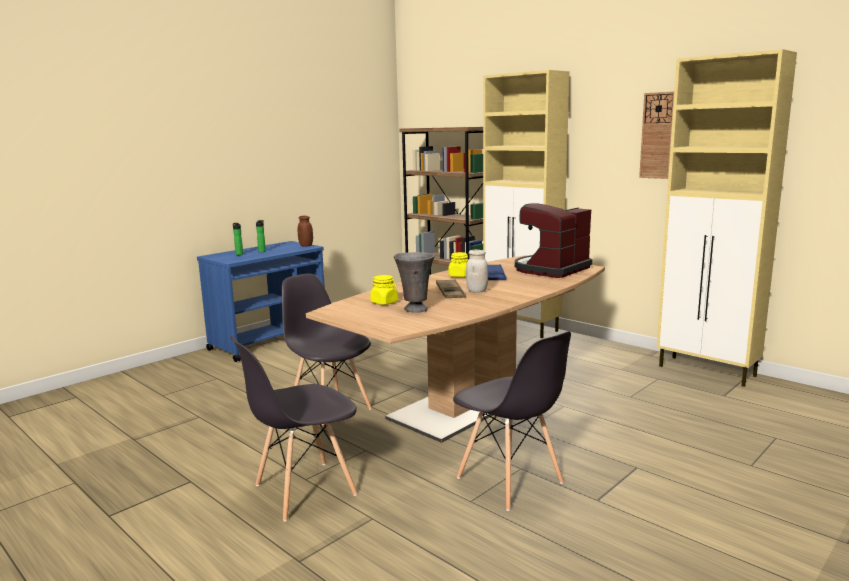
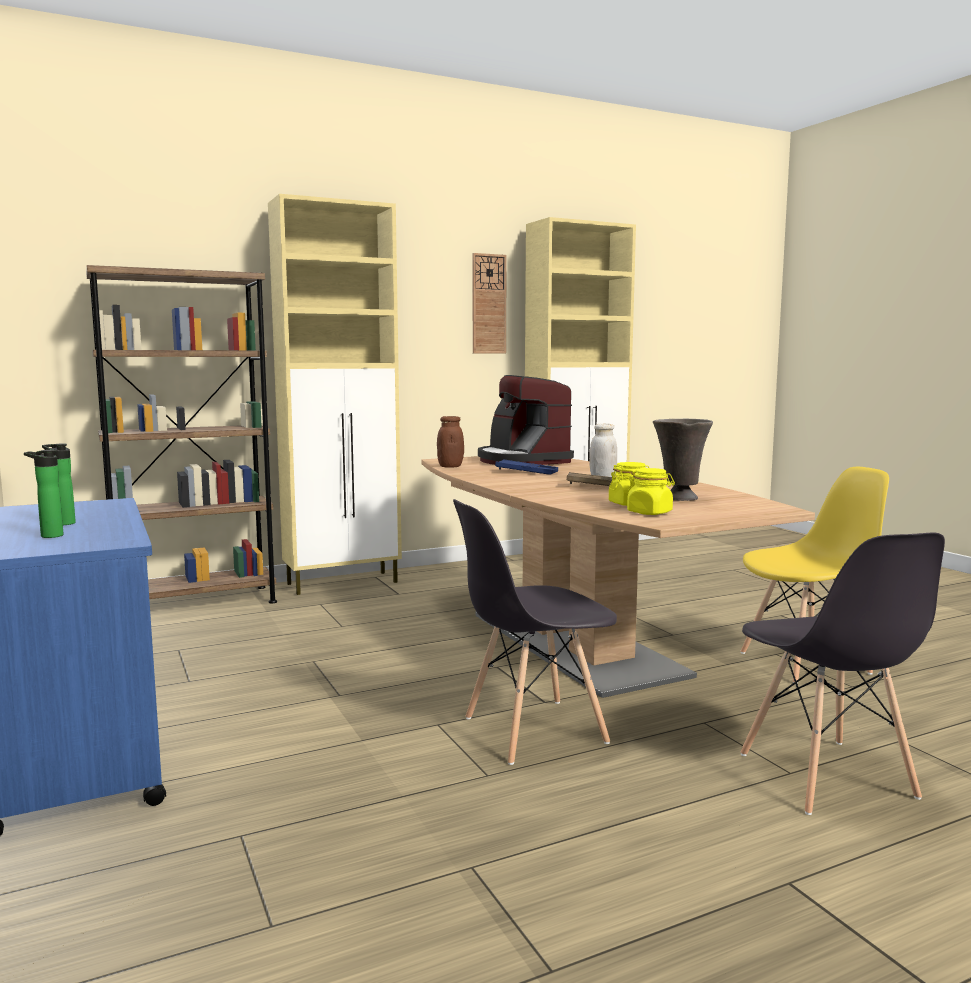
camera: 70 degrees left, 5 degrees down
brown jar [298,216,313,247] -> brown jar moved to [437,416,464,468]
yellow jar [448,252,468,277] -> yellow jar moved to [627,468,675,515]
grey chair [453,331,571,511] -> yellow chair [741,467,889,684]

